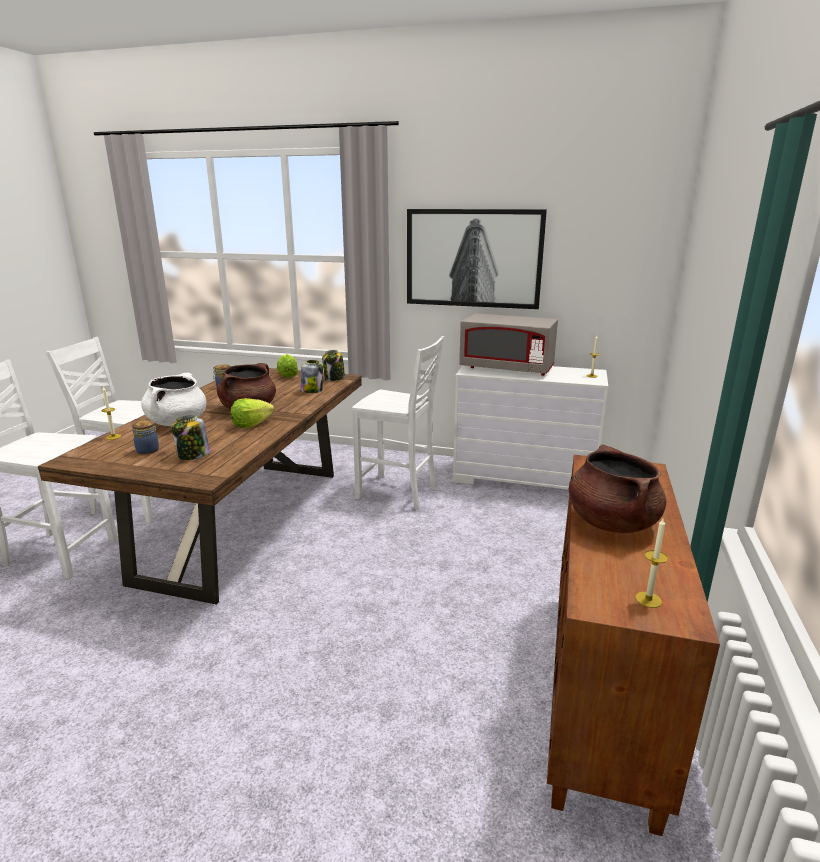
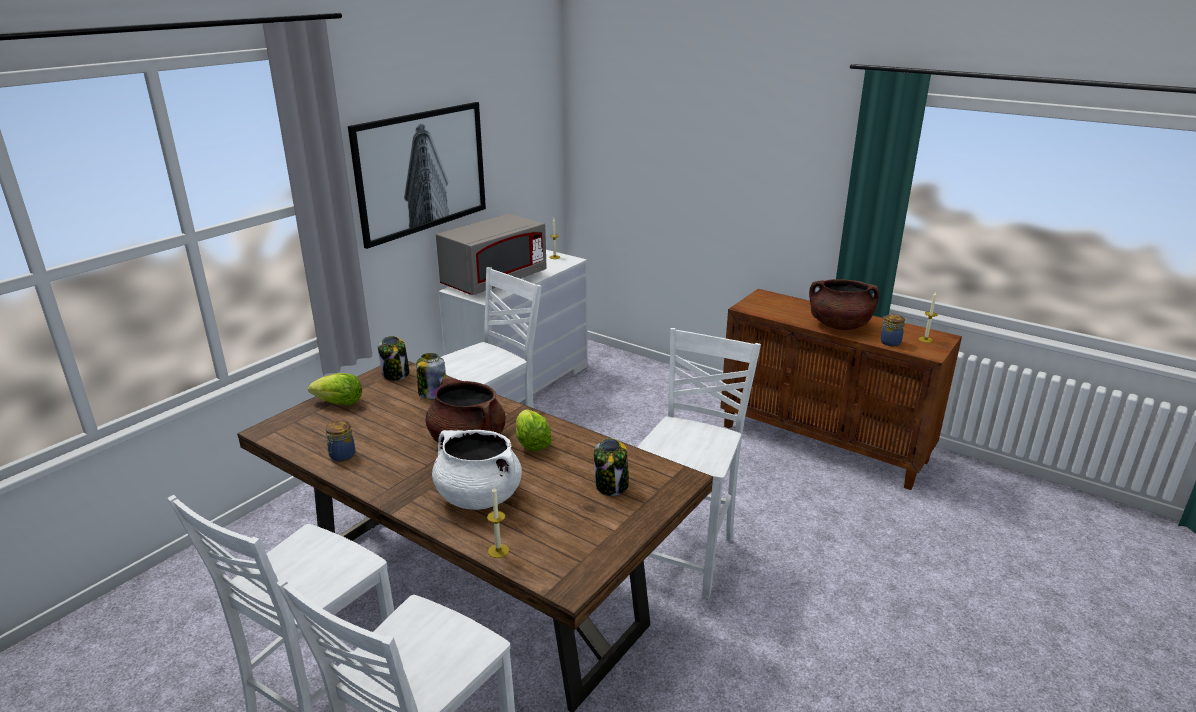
camera: 70 degrees left, 5 degrees up
jar [132,420,159,454] -> jar moved to [880,314,905,346]
none -> white chair [637,328,761,599]

